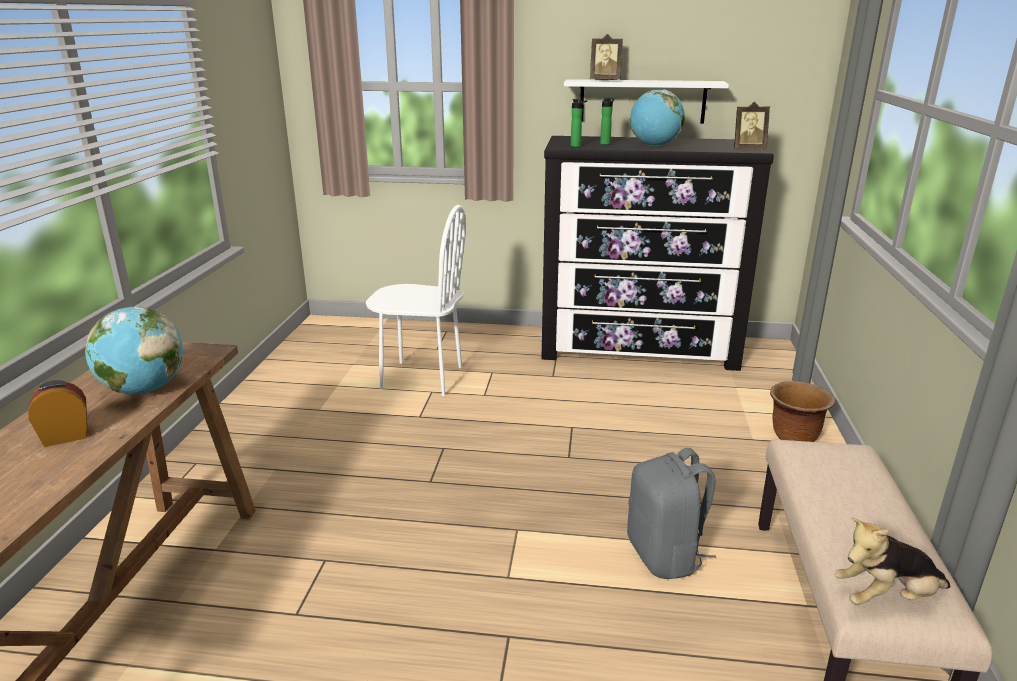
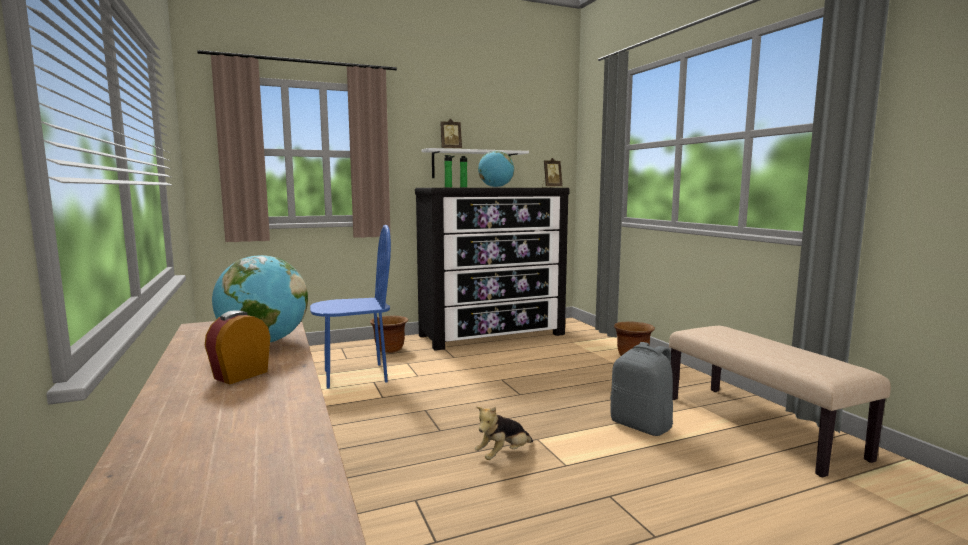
camera: 30 degrees left, 15 degrees down
white chair [366,205,466,396] -> blue chair [310,225,391,389]
plush toy [835,518,950,605] -> plush toy moved to [475,406,533,460]
none -> brown planter [370,316,408,353]

